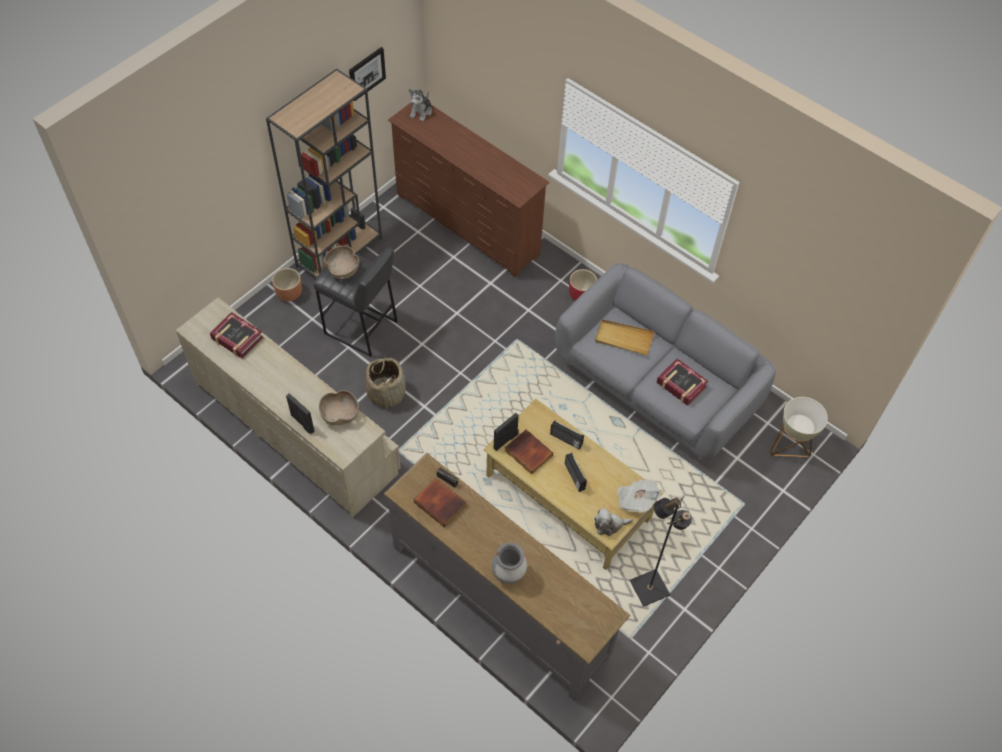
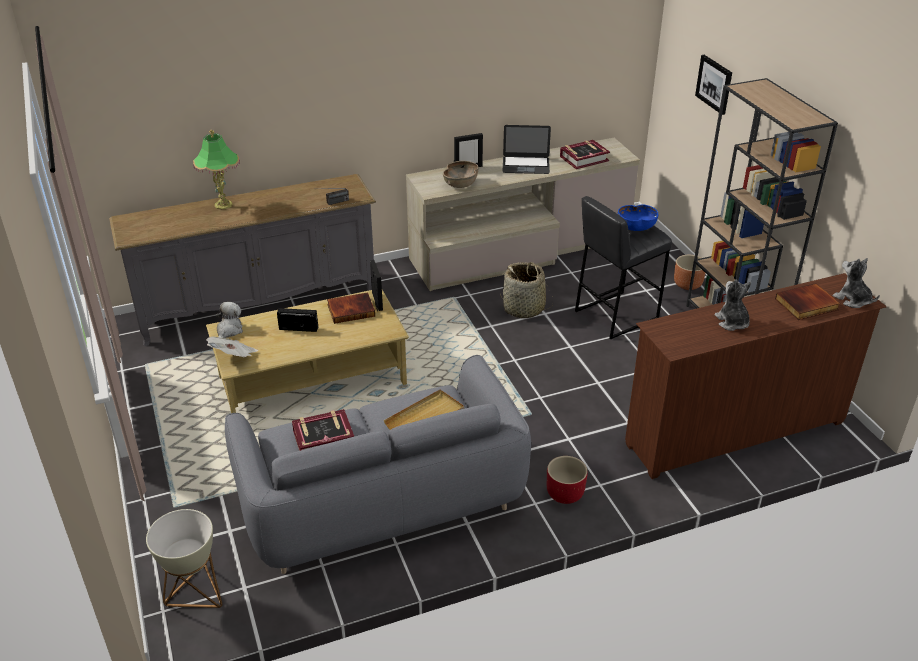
camera: 120 degrees right, 20 degrees down
brown bowl [324,246,359,279] -> blue bowl [618,204,658,231]
picture [349,47,386,101] -> picture moved to [695,55,732,115]
book [414,478,467,528] -> book moved to [775,283,840,320]
grey vase [492,543,527,584] -> table lamp [193,130,240,209]
radio [550,420,584,450] -> none
black floor lamp [630,497,692,607] -> none
none -> laptop [503,125,551,174]
none -> plush toy [715,280,751,331]

